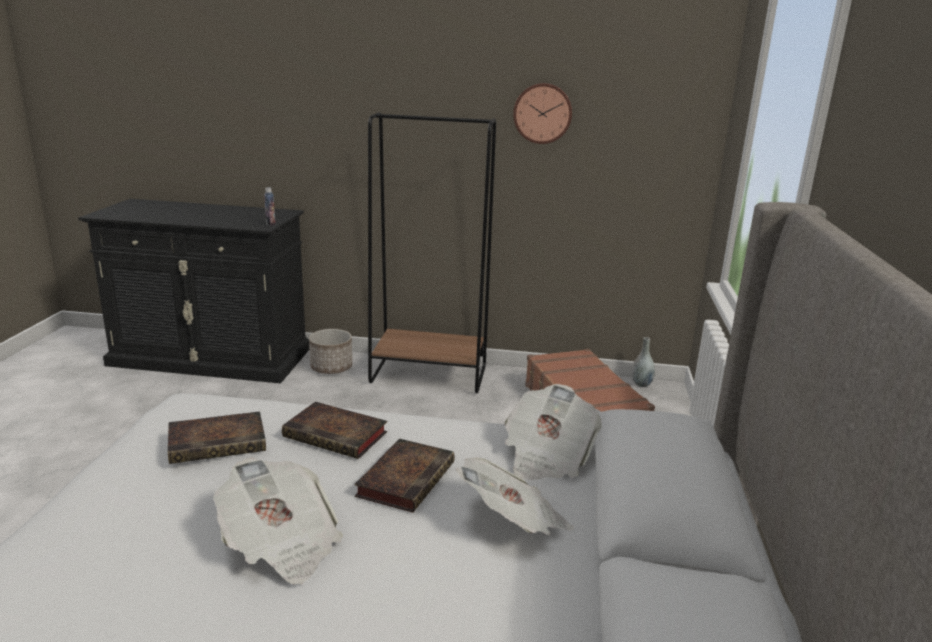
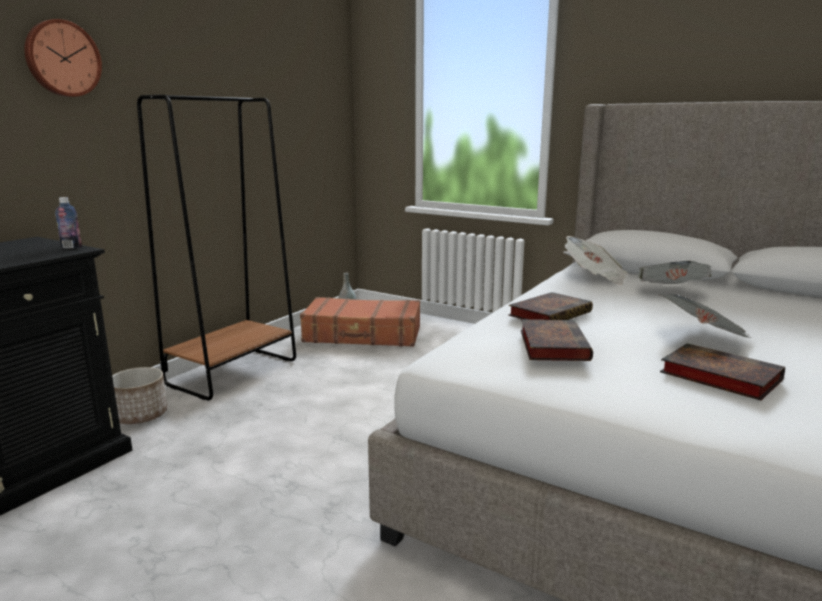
camera: 65 degrees left, 5 degrees down
book [355,439,455,513] -> book moved to [660,343,785,401]
wall clock [513,83,572,144] -> wall clock moved to [24,19,102,97]

